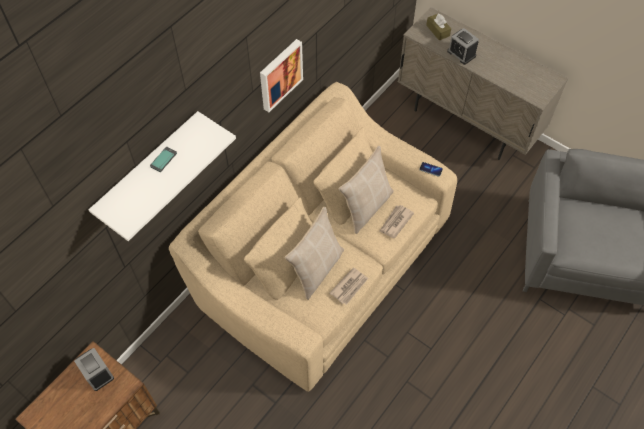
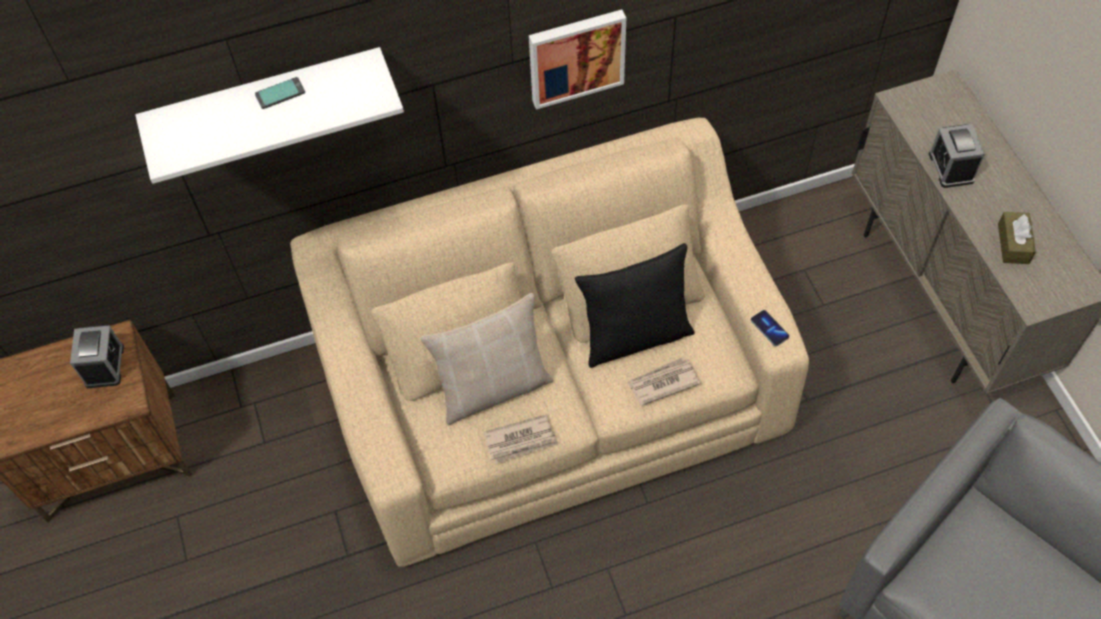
camera: 35 degrees right, 0 degrees up
beige pillow [338,146,394,234] -> black pillow [575,243,695,368]
brown tissue box [426,14,451,41] -> brown tissue box moved to [998,212,1036,264]

